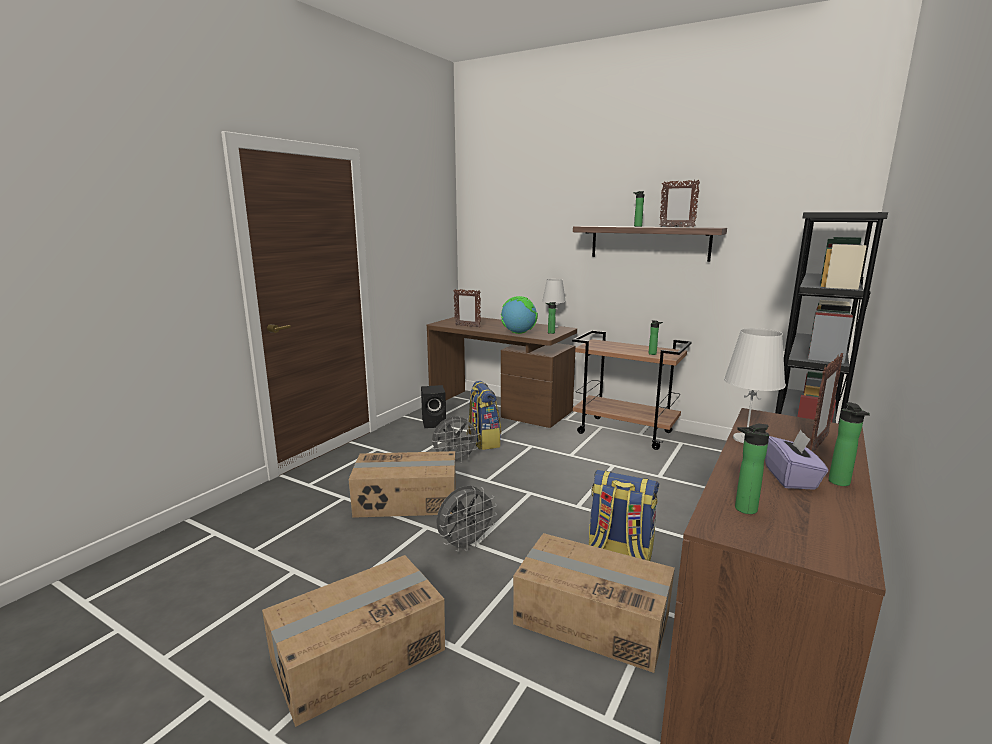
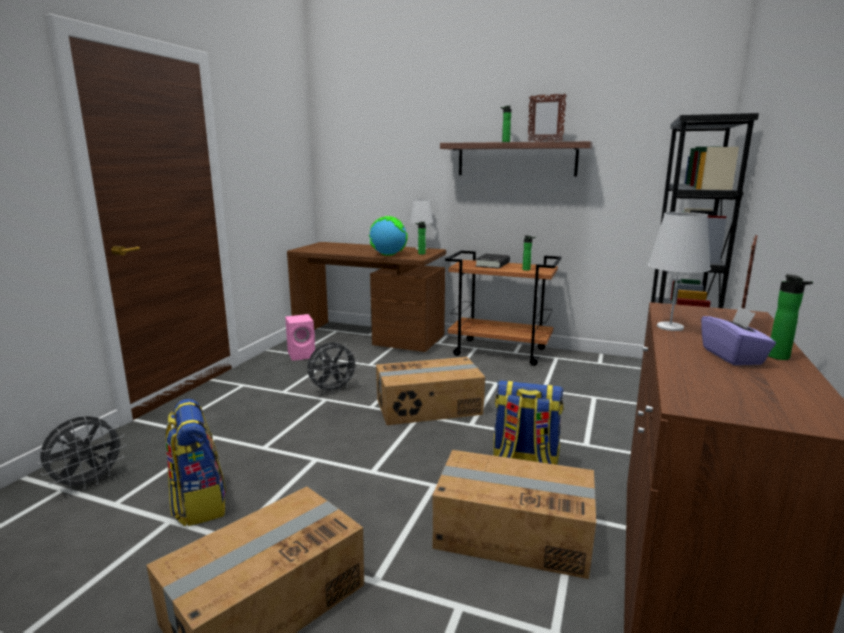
camera: 10 degrees left, 0 degrees up
cardboard box [348,451,456,518] -> cardboard box moved to [376,357,485,425]
black speaker [421,385,446,428] -> pink speaker [285,314,315,361]
grey fan [436,486,497,552] -> grey fan moved to [38,416,126,491]
picture frame [453,289,481,328] -> none
backpack [467,381,501,450] -> backpack moved to [165,399,226,527]
bottle [735,424,769,514] -> none
none -> black book [475,254,510,269]

